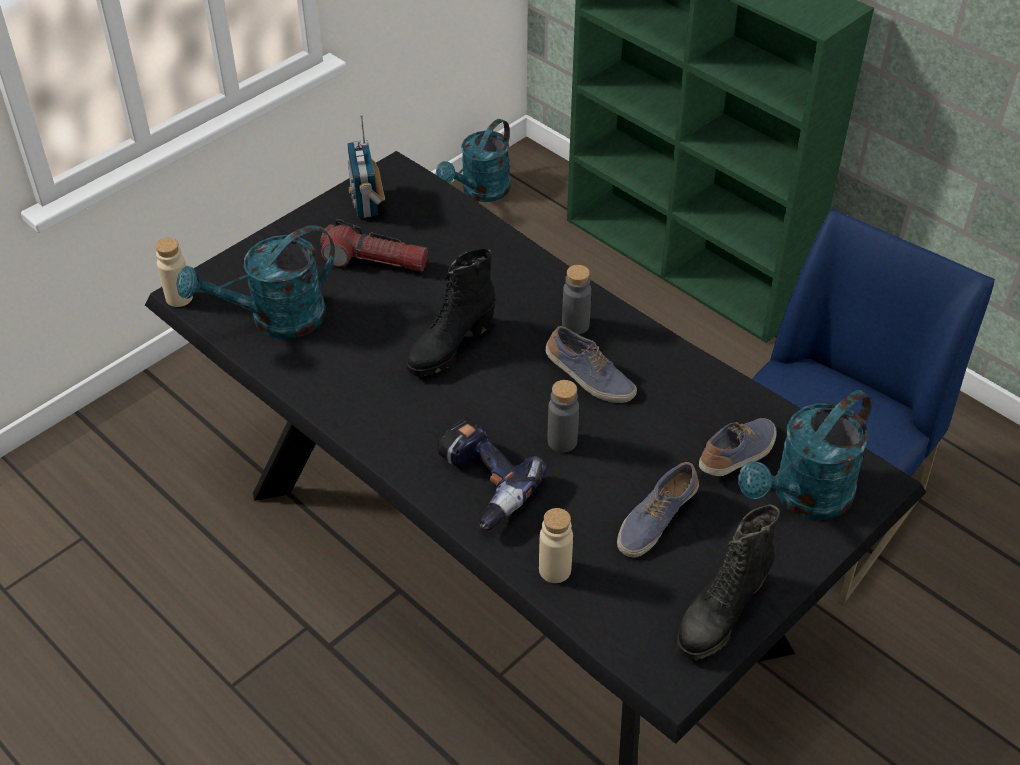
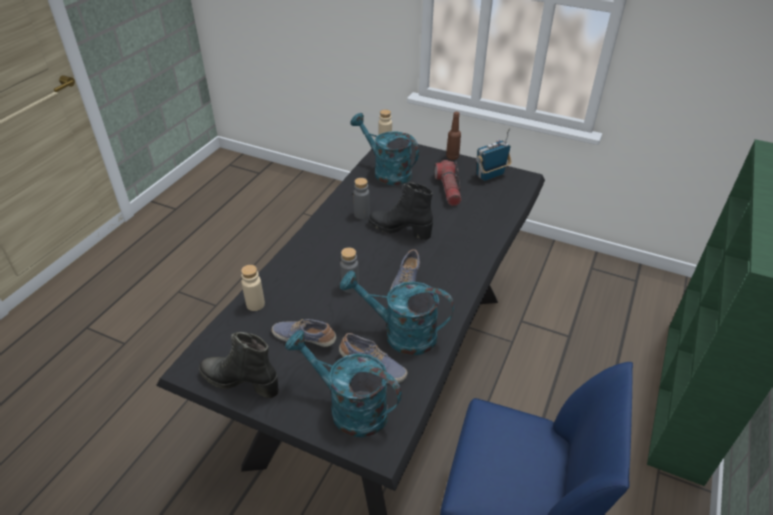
camera: 70 degrees right, 5 degrees down
turquoise watering can [436,119,511,202] -> turquoise watering can moved to [340,270,454,355]
power drill [438,418,547,530] -> none
grey bottle [562,265,592,334] -> grey bottle moved to [353,178,370,219]
none -> brown bottle [446,112,461,160]

